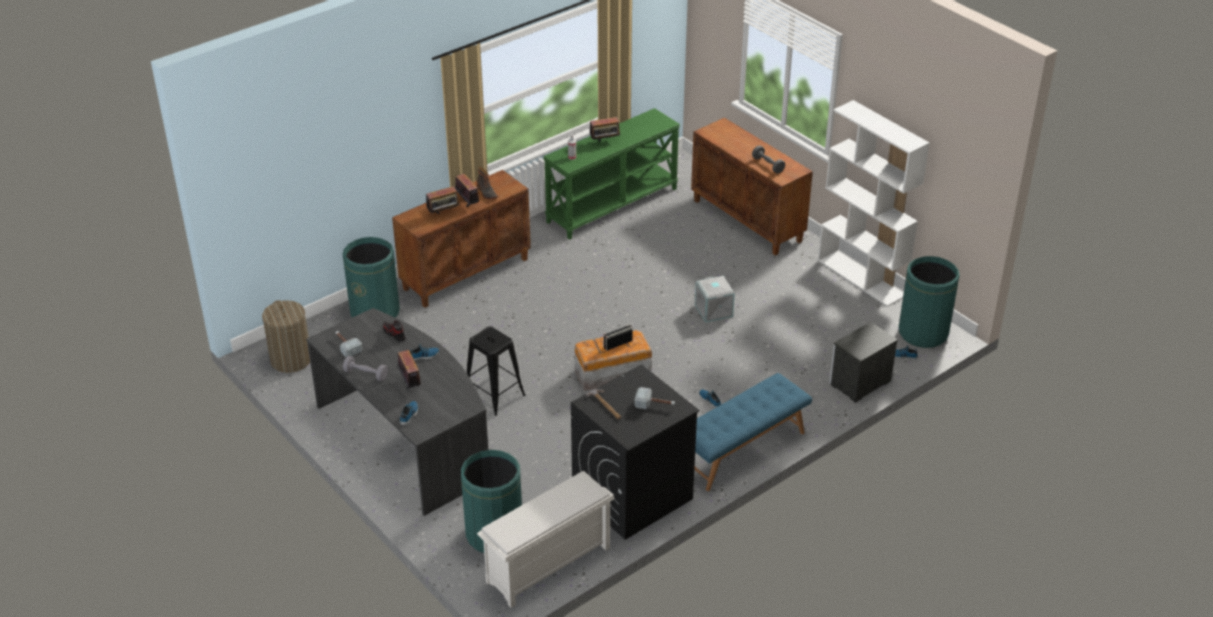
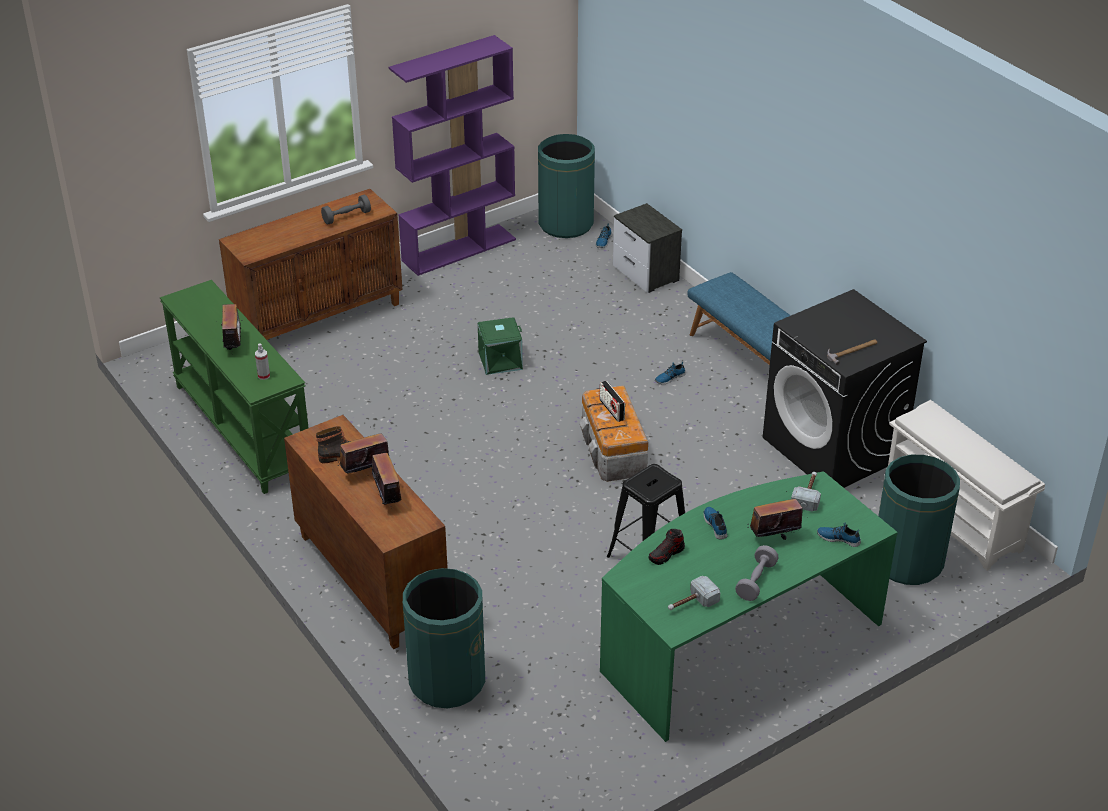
camera: 85 degrees left, 0 degrees up
laundry basket [262,300,310,373] -> none
grey desk [306,308,488,516] -> green desk [600,471,898,742]
hammer [635,387,675,409] -> hammer moved to [791,472,821,512]
grey storage box [695,276,735,322] -> green storage box [478,317,523,375]
white bookcase [818,100,930,307] -> purple bookcase [389,35,516,276]

